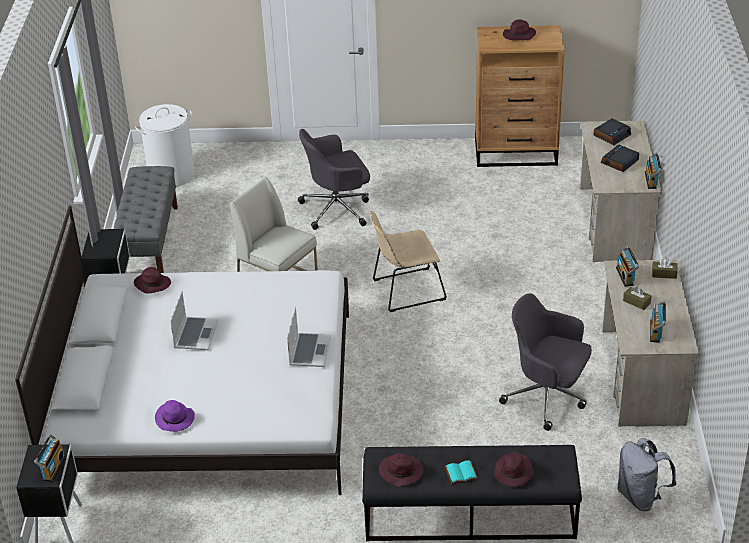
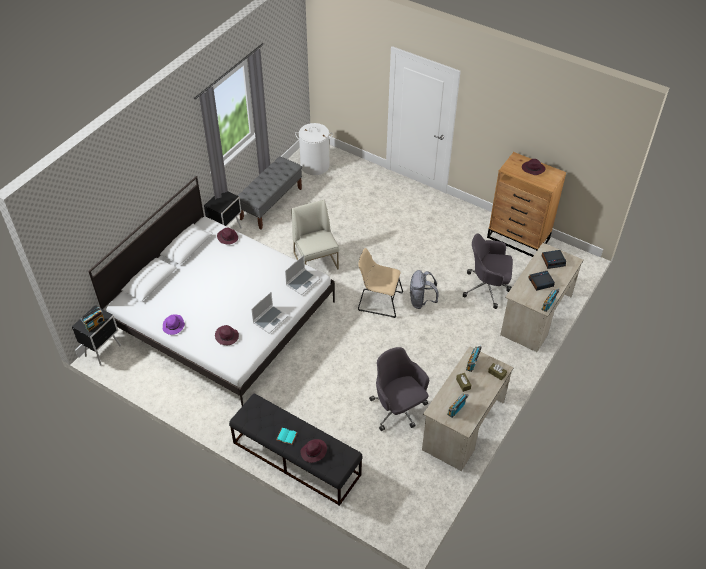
camera: 30 degrees right, 10 degrees up
laptop [170,291,218,350] -> laptop moved to [285,255,320,295]
grey office chair [298,129,370,230] -> grey office chair moved to [463,233,513,309]
purple hat [379,453,424,486] -> purple hat moved to [215,325,239,345]
grey backpack [617,438,676,511] -> grey backpack moved to [410,270,439,309]

